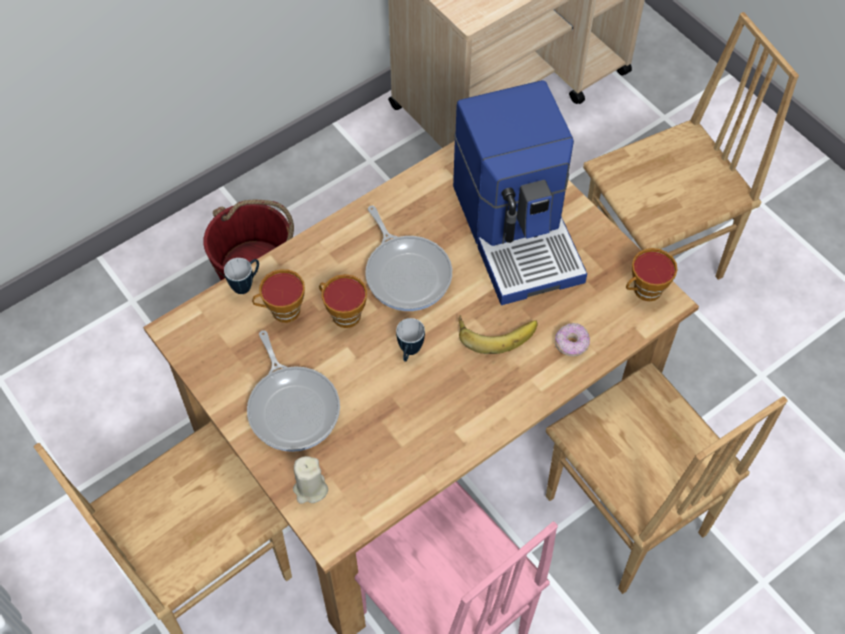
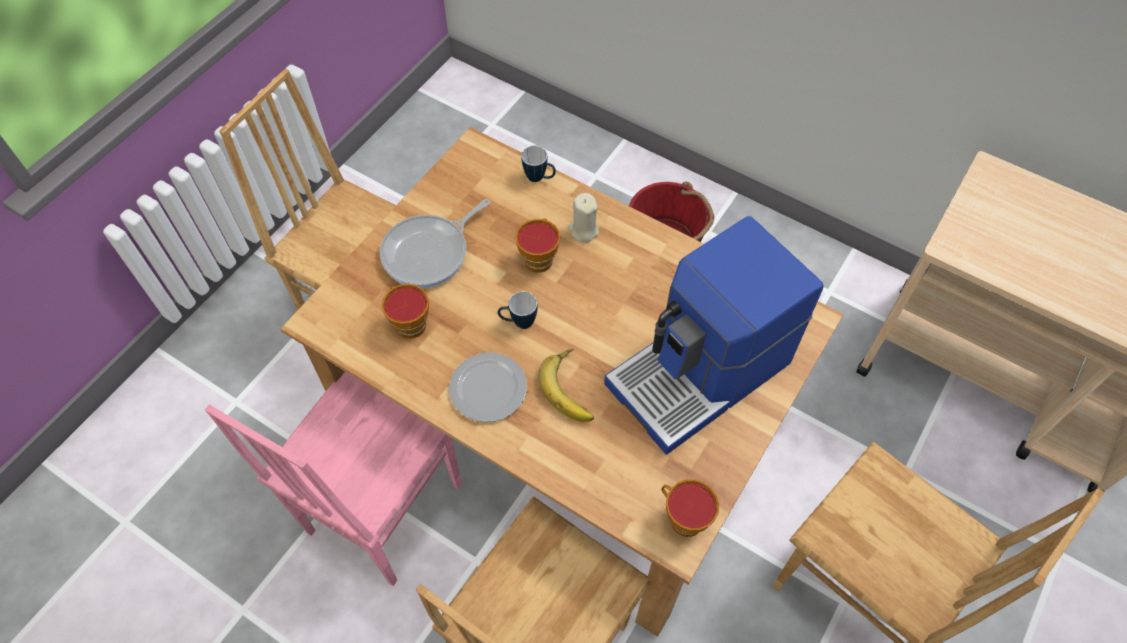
camera: 70 degrees right, 0 degrees up
cup [252,269,305,323] -> cup moved to [382,284,429,339]
beige candle [293,456,328,504] -> beige candle moved to [568,193,599,242]
frying pan [365,205,452,311] -> none
donut [555,323,590,357] -> none
none -> plate [449,353,527,422]

